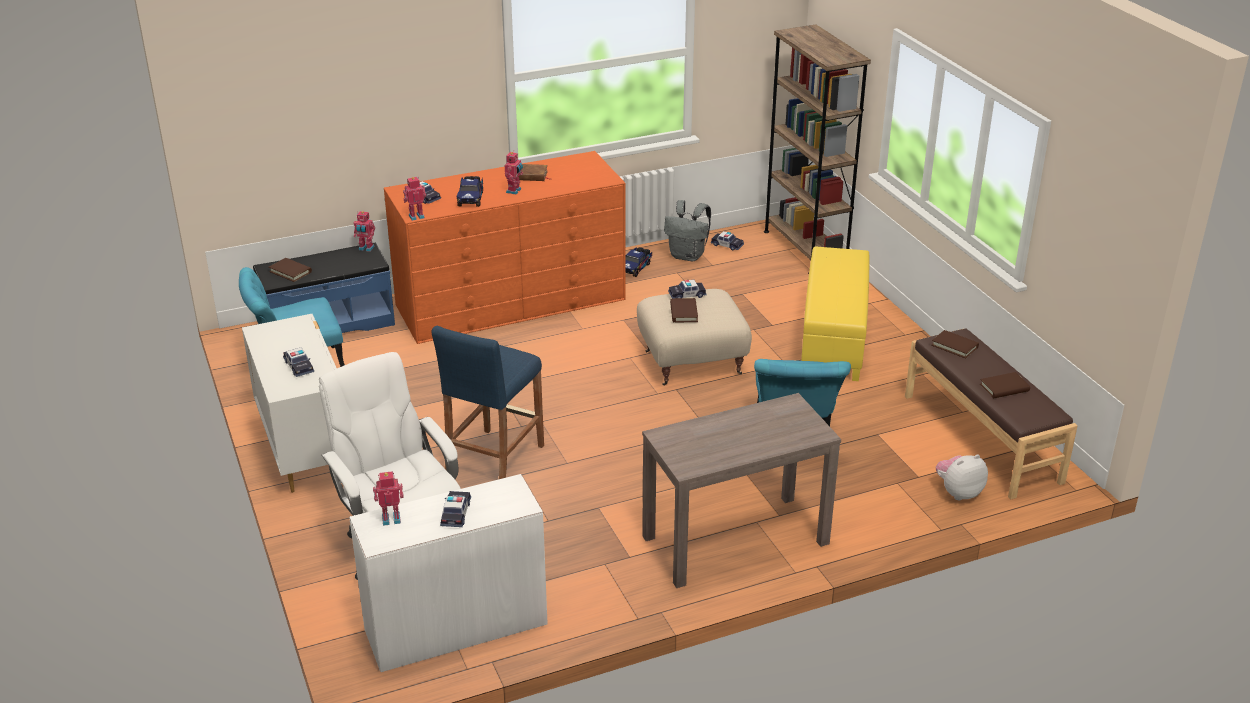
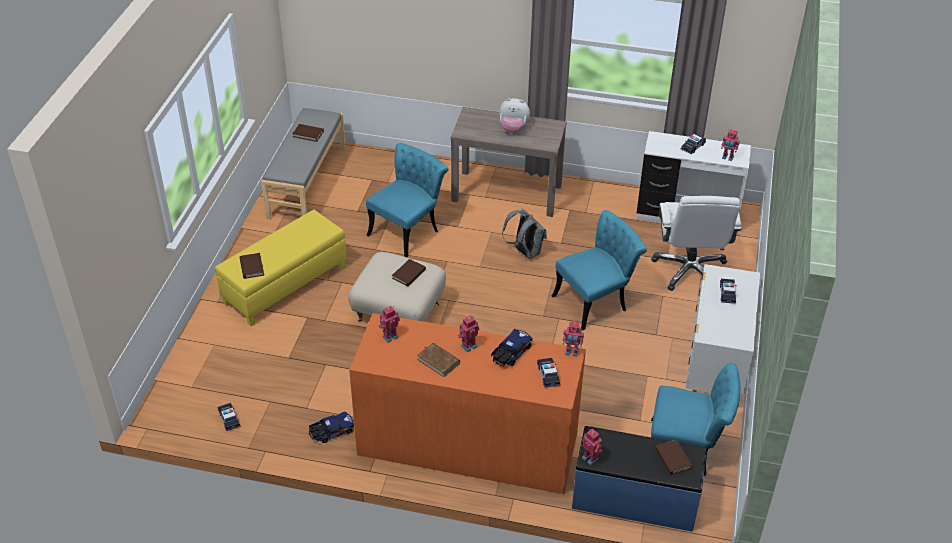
camera: 145 degrees left, 10 degrees up
blue stool [432,326,544,479] -> turquoise chair [552,210,647,330]
grey backpack [664,200,711,261] -> grey backpack moved to [502,209,547,259]
toy car [668,280,706,299] -> none
brown bookcase [764,25,871,274] -> none
brown bench [905,329,1078,499] -> grey bench [261,108,346,219]
brown book [932,330,979,359] -> brown book moved to [240,253,264,279]
plush toy [936,454,988,500] -> plush toy moved to [499,98,530,133]
none -> toy robot [379,306,400,343]

